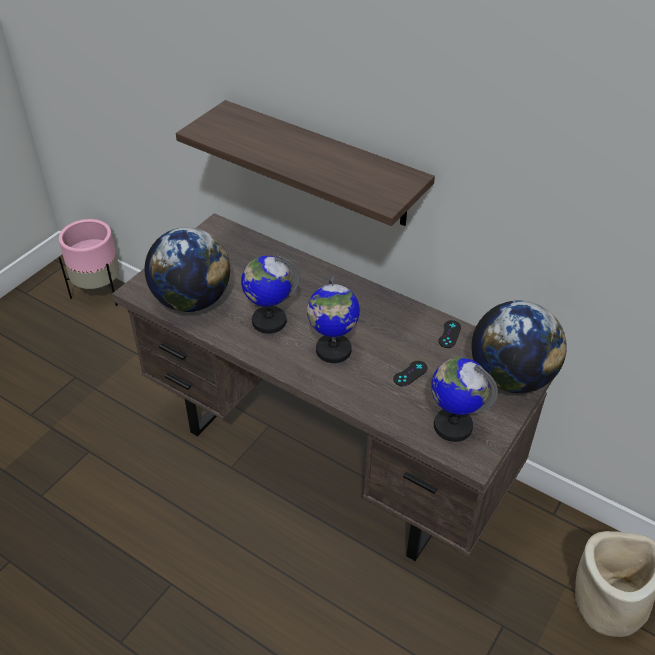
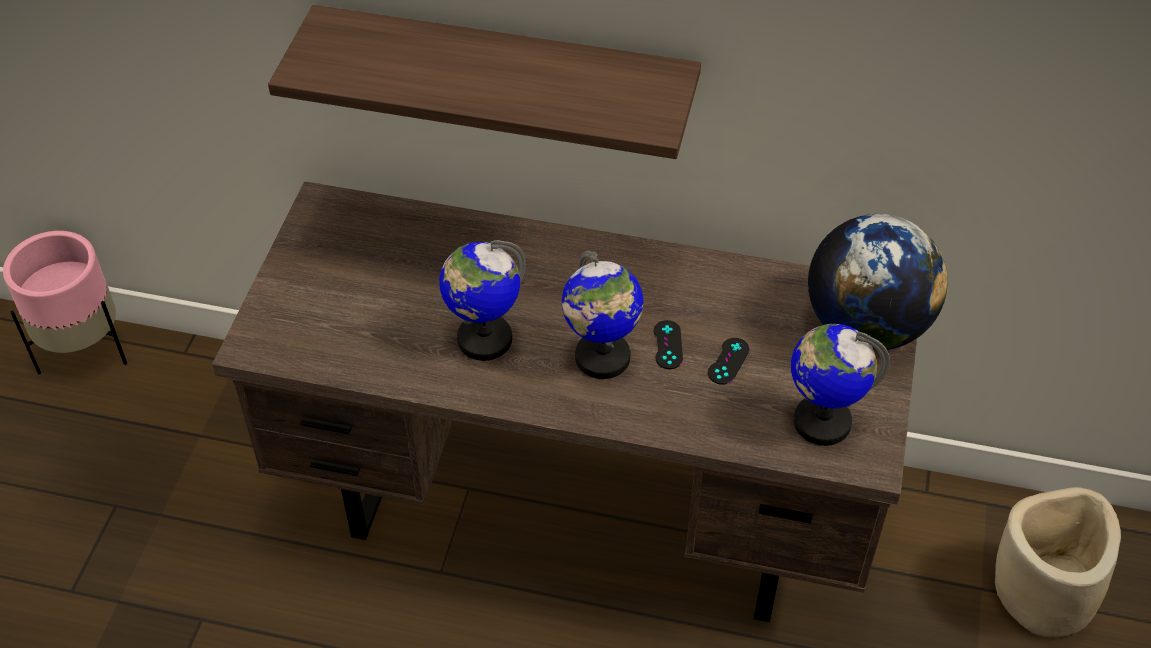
camera: 20 degrees left, 5 degrees up
globe [145,227,230,312] -> none
black game controller [438,320,461,348] -> black game controller moved to [654,320,683,369]

